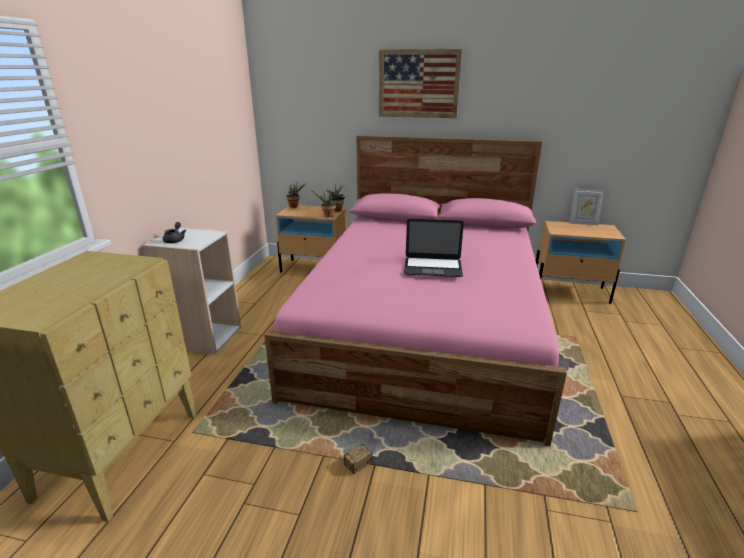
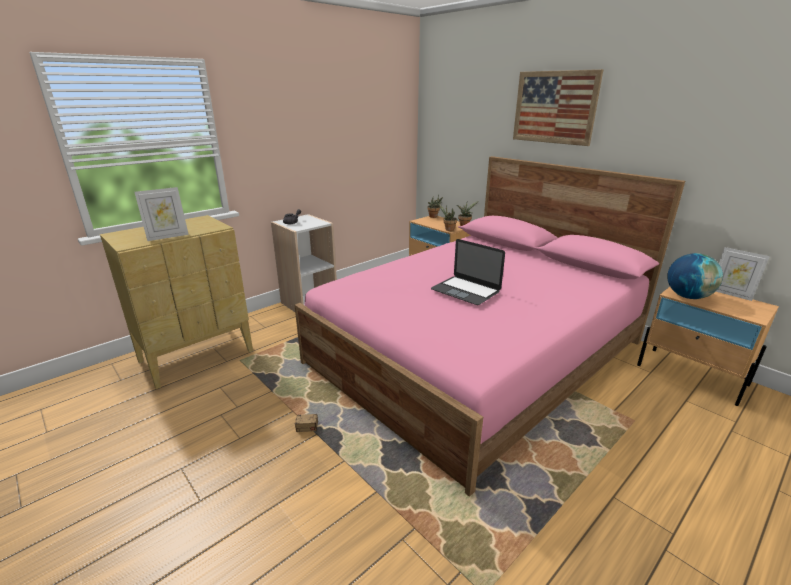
camera: 35 degrees right, 0 degrees up
none -> picture frame [135,187,189,241]
none -> globe [667,253,723,299]

